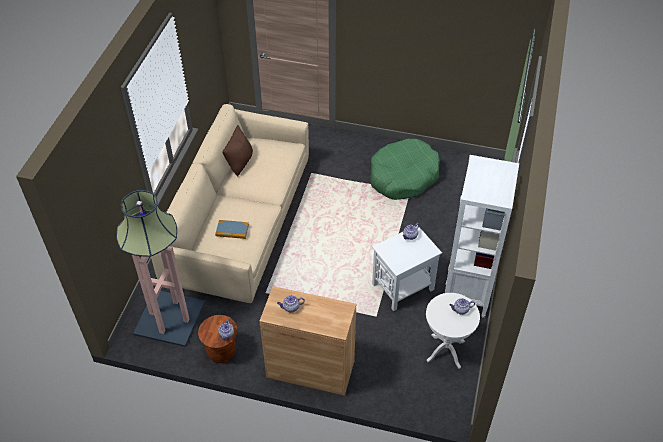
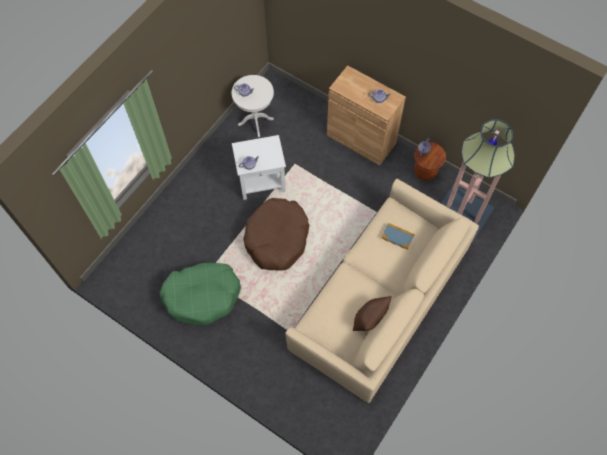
camera: 160 degrees left, 15 degrees up
white bookcase [445,155,519,318] -> none
none -> brown dog bed [243,198,310,271]

